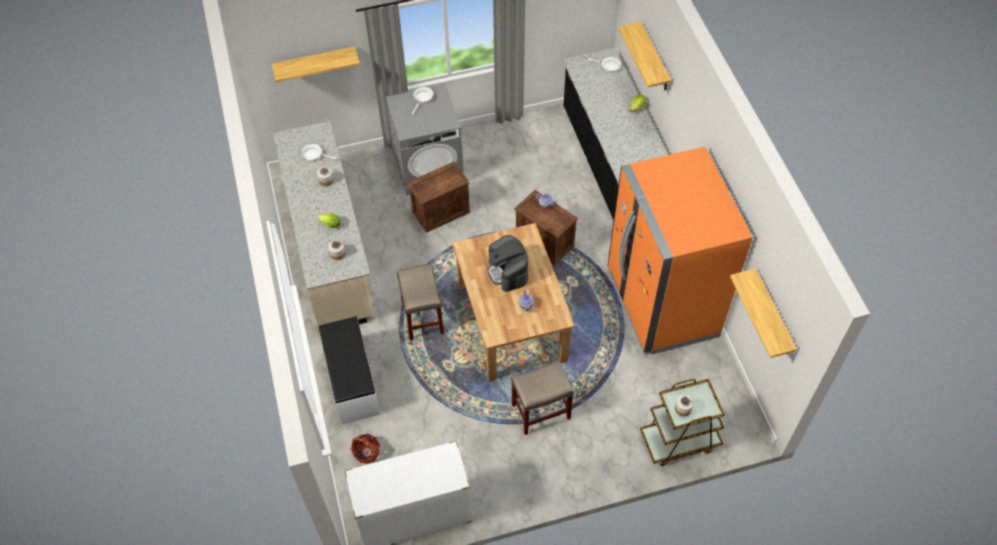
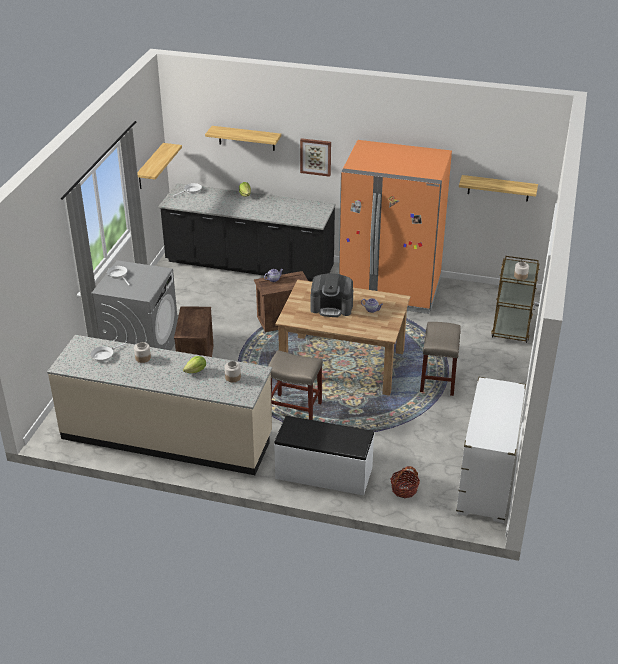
camera: 60 degrees left, 20 degrees down
shelf [272,46,360,82] -> shelf moved to [137,143,182,189]
none -> picture [300,138,331,177]

